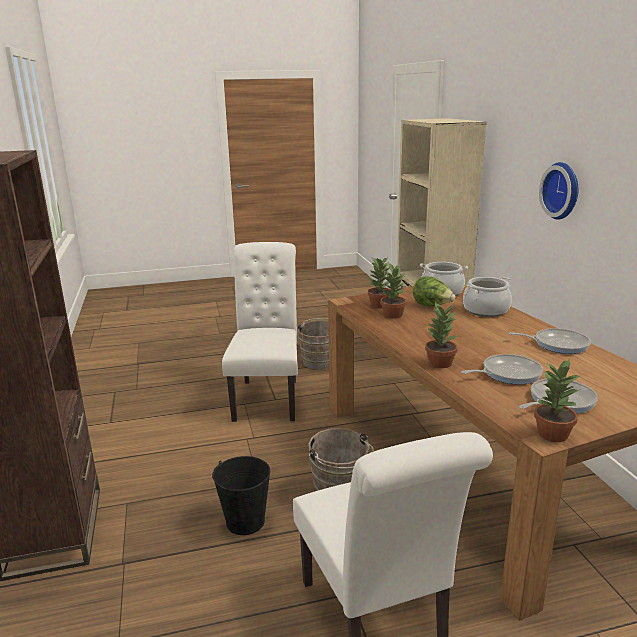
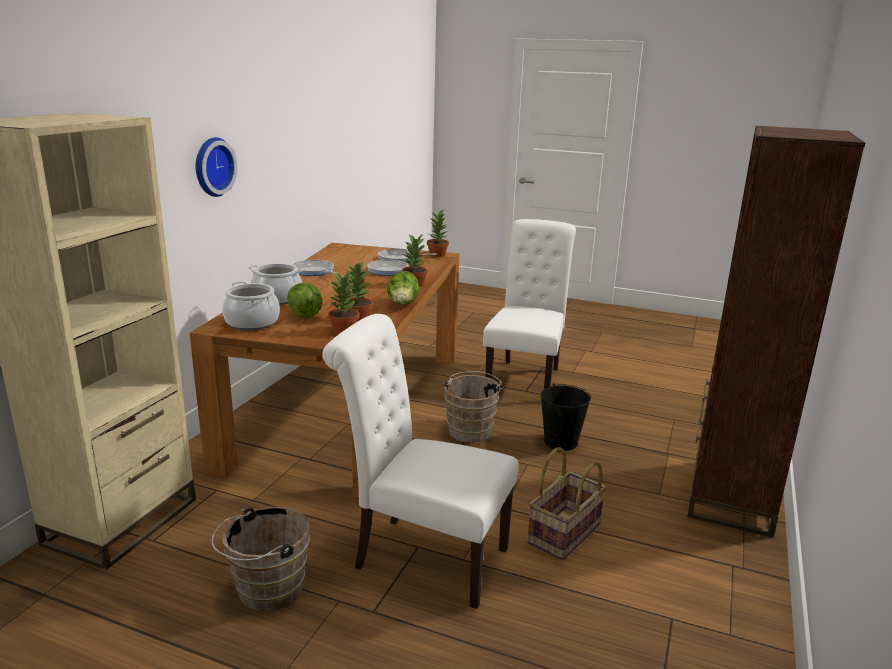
camera: 145 degrees left, 0 degrees up
white chair [222,242,298,422] -> white chair turned 75 degrees clockwise [322,314,519,609]
none -> lettuce [387,271,420,305]
none -> basket [527,447,606,560]

